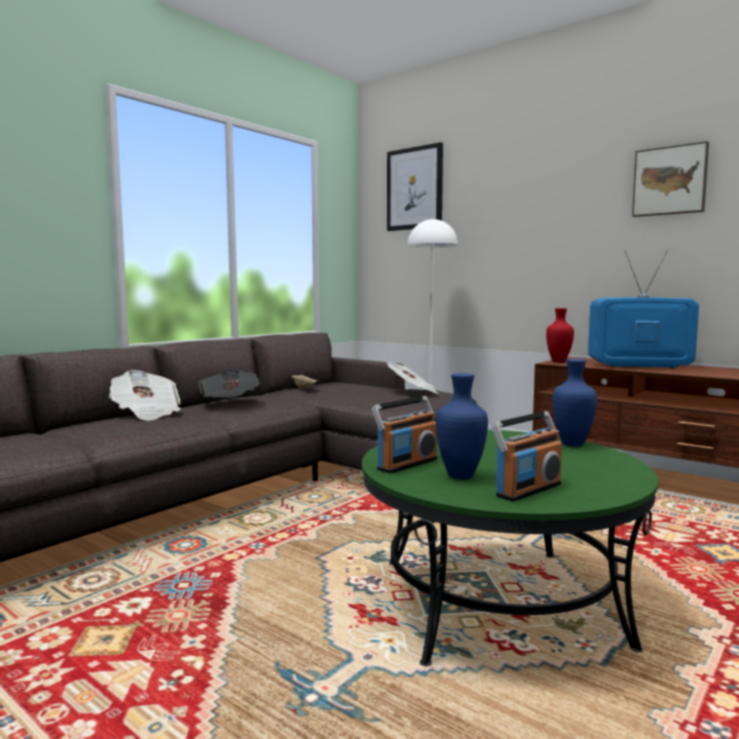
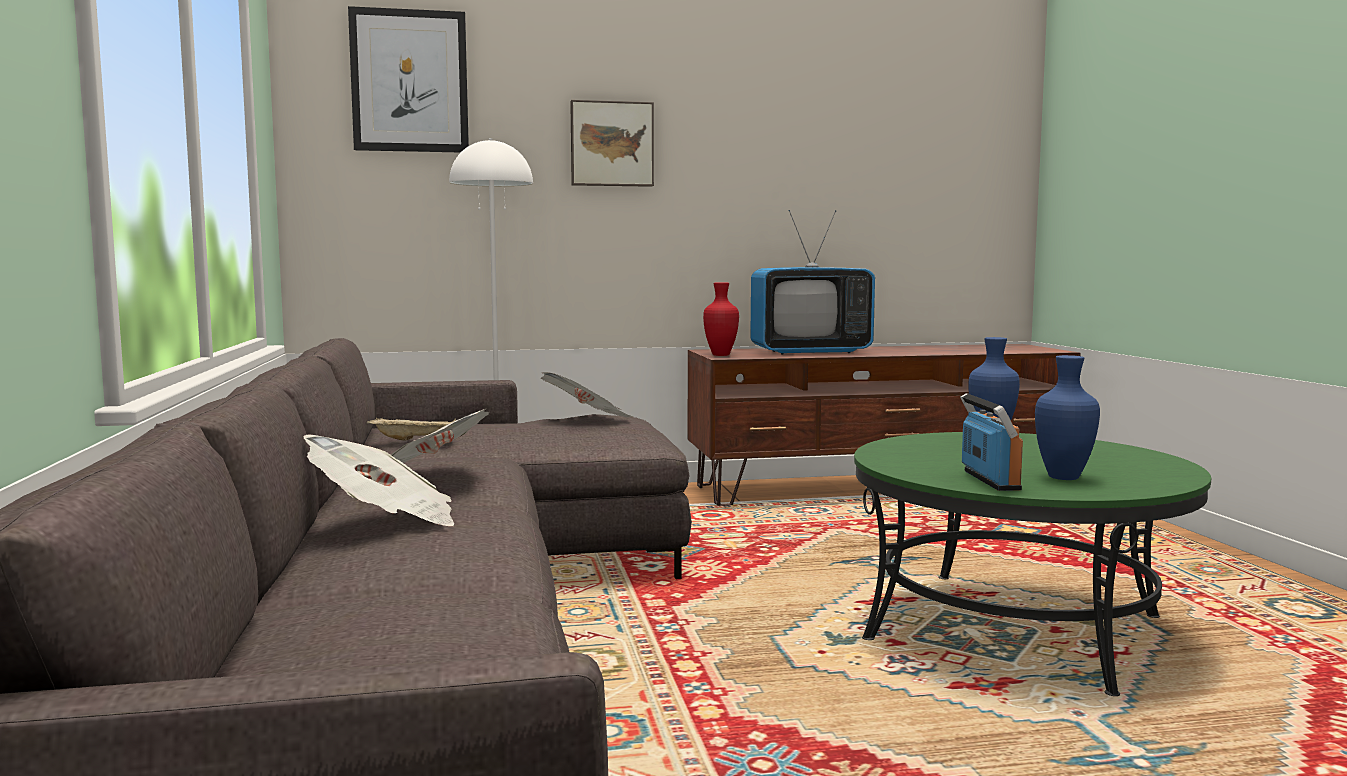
camera: 50 degrees left, 0 degrees up
radio [491,411,562,502] -> none
television [588,251,699,369] -> television turned 150 degrees counterclockwise [750,210,875,355]
picture [632,141,709,217] -> picture moved to [570,100,654,187]

